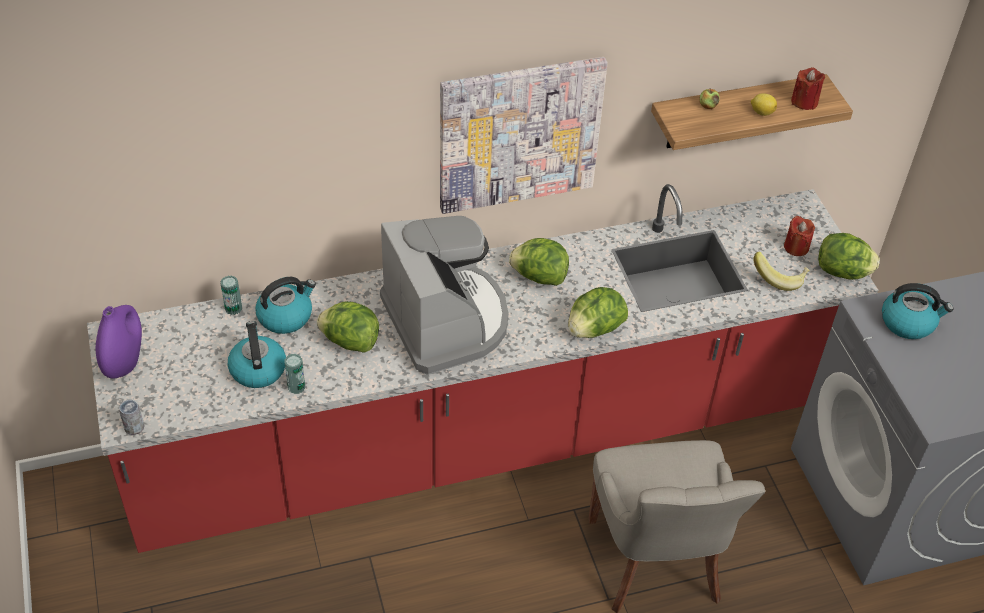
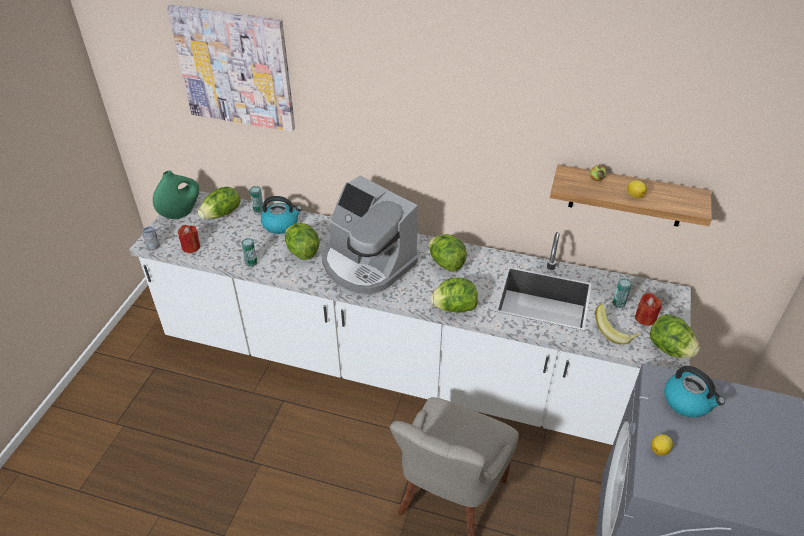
camera: 35 degrees right, 5 degrees down
red counter [87,184,878,553] -> white counter [129,191,691,445]
purple vase [96,305,142,379] -> green vase [153,171,199,219]
kettle [228,321,286,388] -> none
coffee machine [380,216,509,375] -> coffee machine turned 120 degrees clockwise [322,176,418,295]
picture [440,57,608,214] -> picture moved to [167,4,295,132]
red candle [791,67,825,110] -> red candle moved to [178,225,200,253]
none -> lettuce [198,187,241,219]
none -> can [613,278,632,308]
none -> lemon [651,434,673,456]

